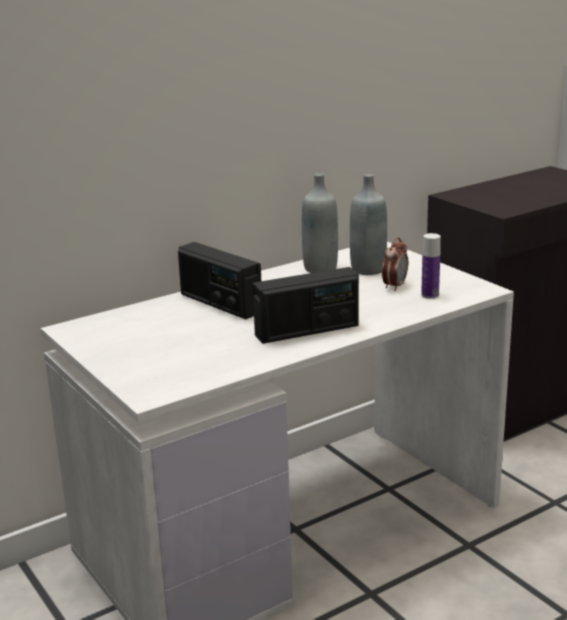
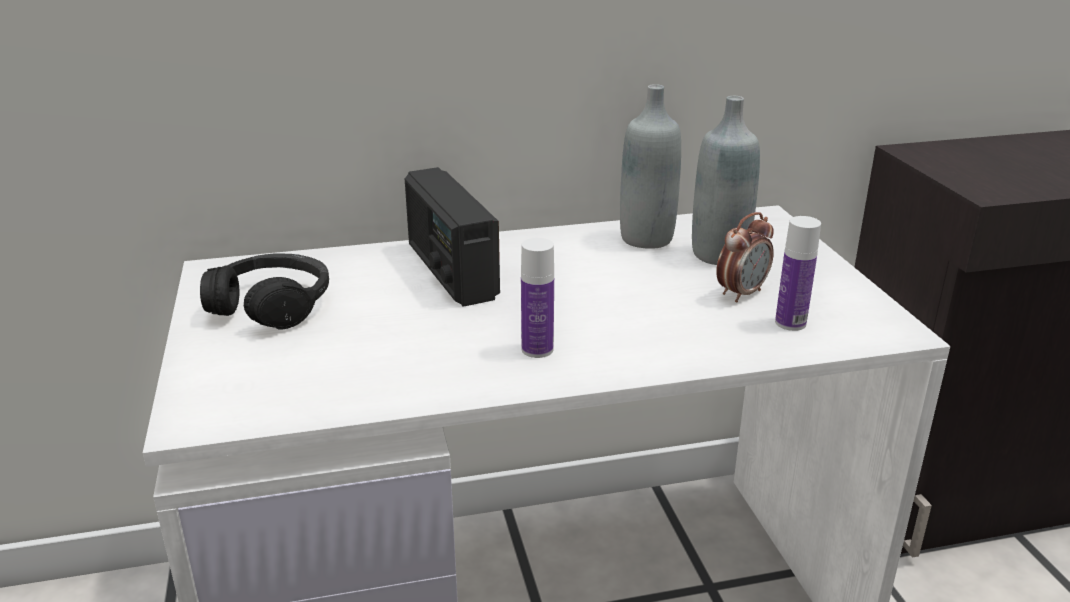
camera: 20 degrees right, 5 degrees up
radio [253,267,359,344] -> bottle [521,238,554,358]
none -> black headphones [200,253,329,330]

